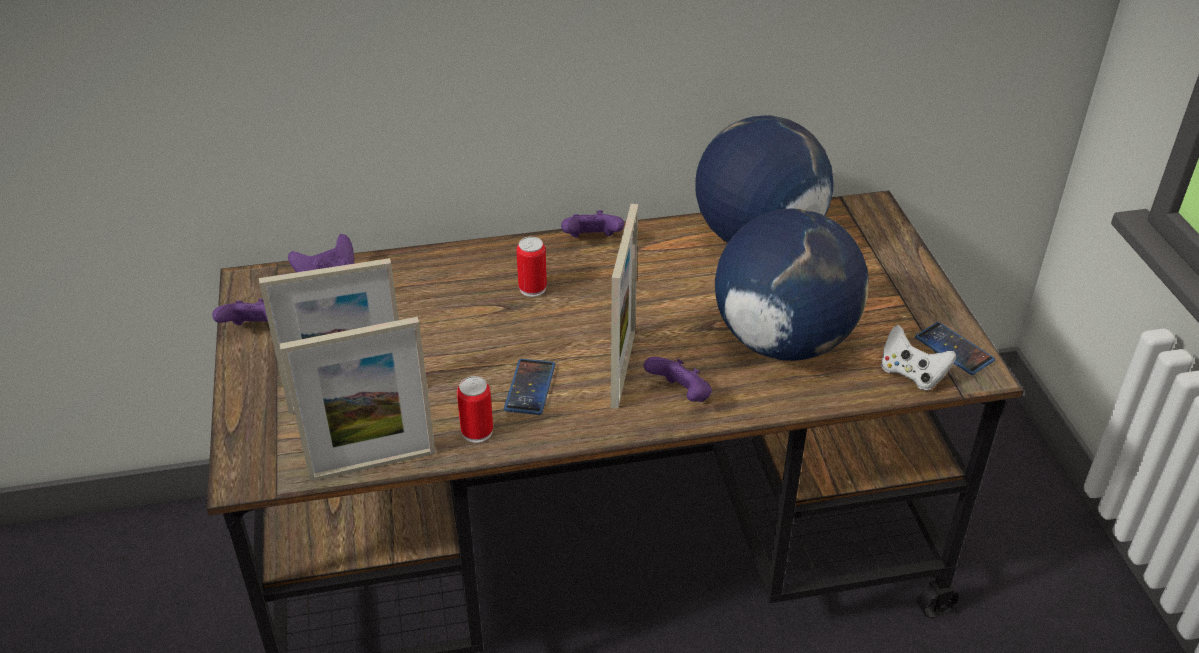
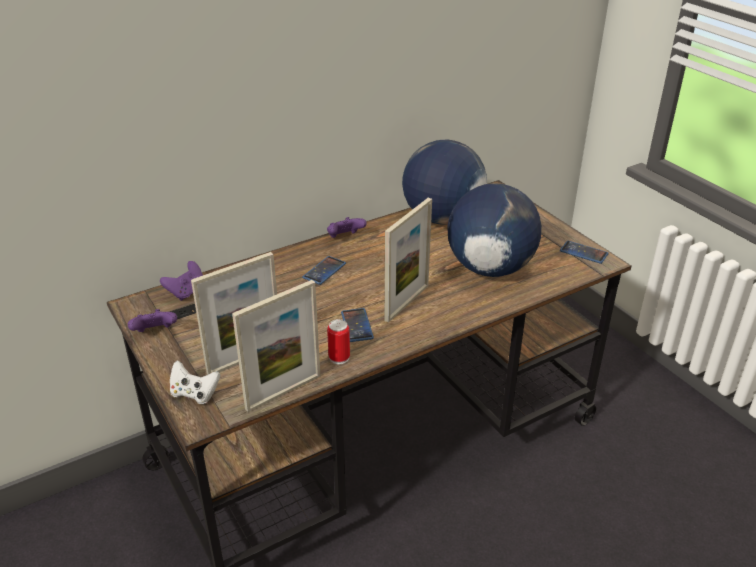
camera: 20 degrees left, 5 degrees down
can [516,237,547,297] -> phone [302,256,346,285]
picture frame [611,204,638,409] -> picture frame turned 45 degrees clockwise [385,198,432,323]
purple game controller [644,357,712,402] -> none
white game controller [881,325,956,391] -> white game controller moved to [170,361,221,404]

